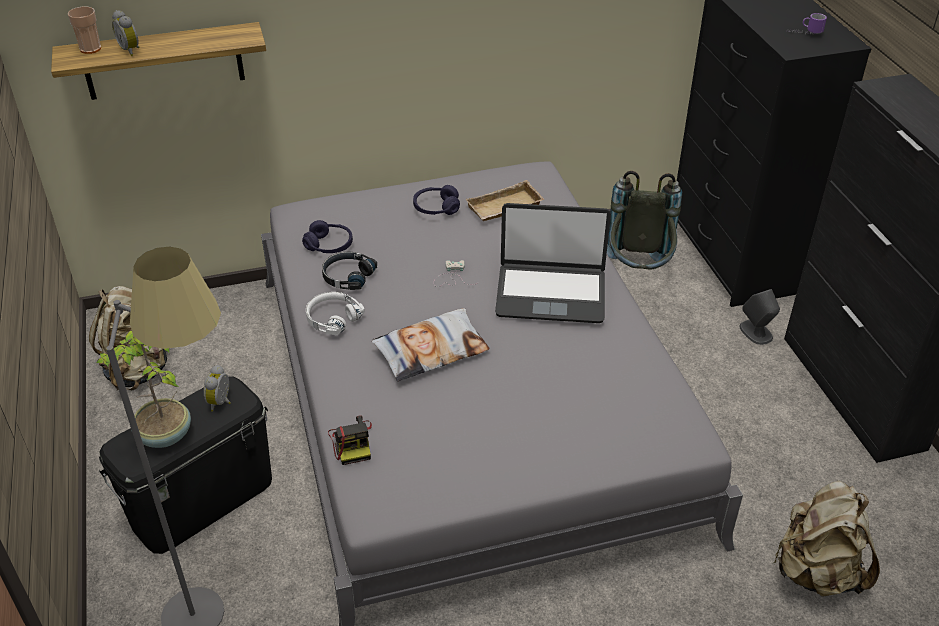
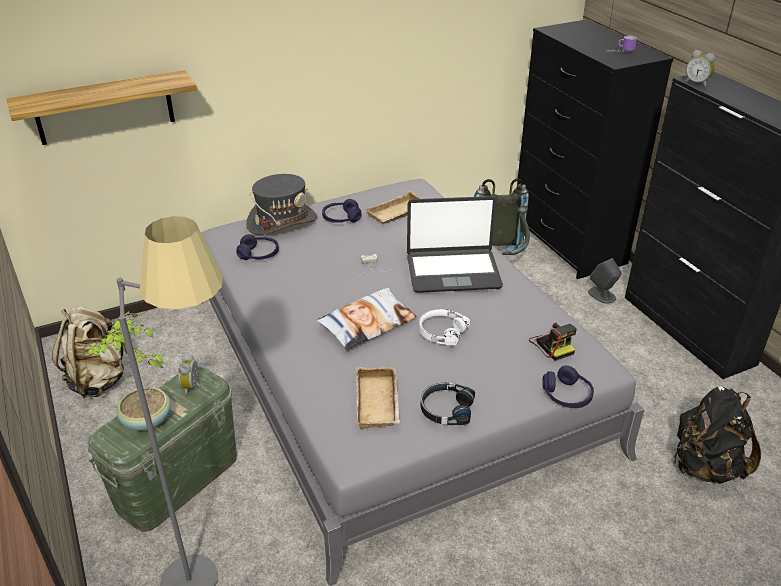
camera: 10 degrees left, 5 degrees down
cup [68,6,101,54] -> none
black storage box [99,377,272,554] -> green storage box [88,366,237,532]
alarm clock [112,10,140,56] -> alarm clock moved to [685,50,715,87]
white headphones [306,292,365,335] -> white headphones moved to [419,309,470,345]
black headphones [322,252,377,290] -> black headphones moved to [421,383,475,426]
camera [328,415,372,465] -> camera moved to [529,322,577,361]
beige backpack [774,480,880,597] -> black backpack [673,386,761,484]
none -> grey hat [246,174,317,235]
none -> beige tray [356,367,400,429]
none -> purple headphones [542,365,594,408]

